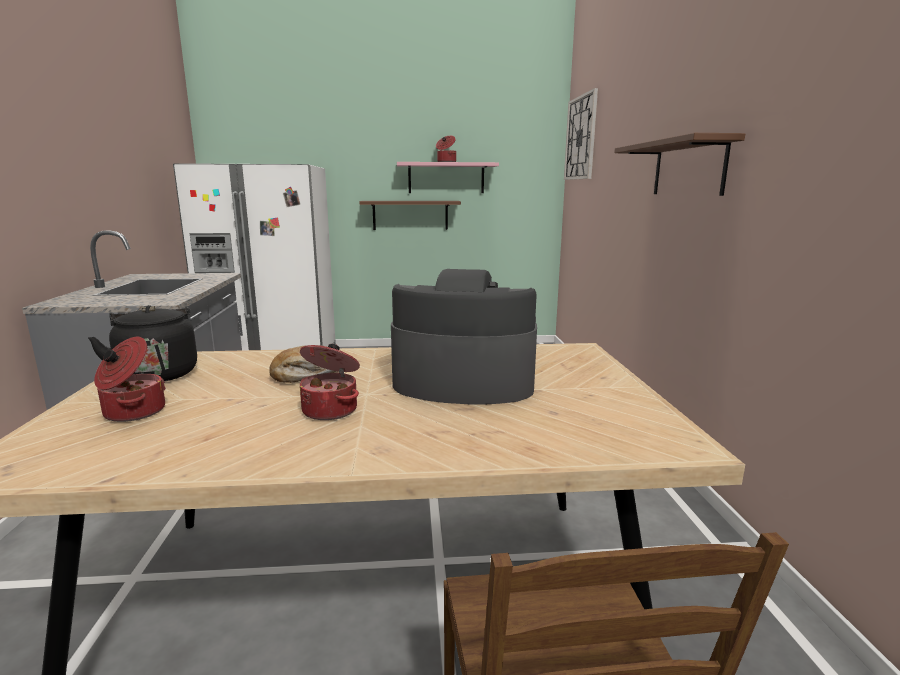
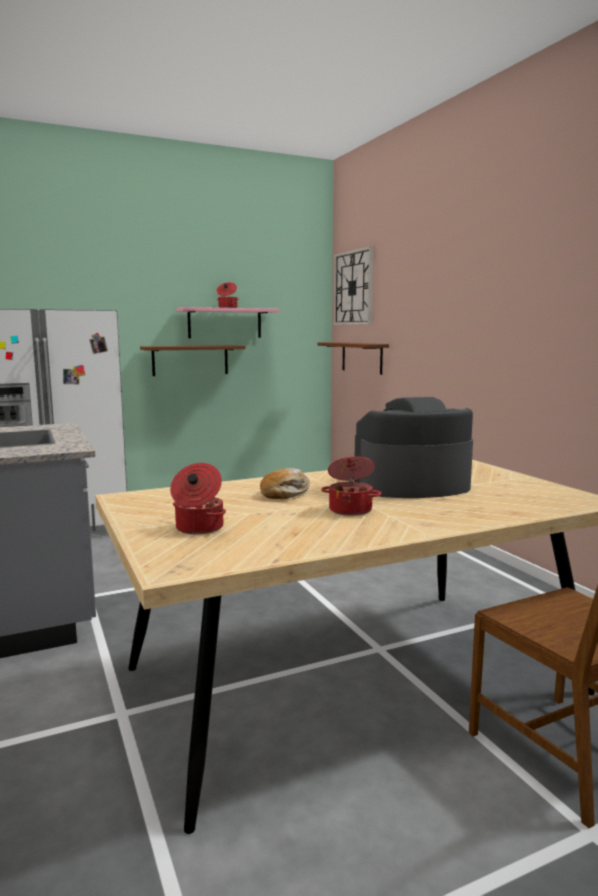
camera: 20 degrees left, 5 degrees down
black kettle [88,305,197,381] -> none
brown shelf [614,133,745,196] -> brown shelf moved to [318,342,389,375]

